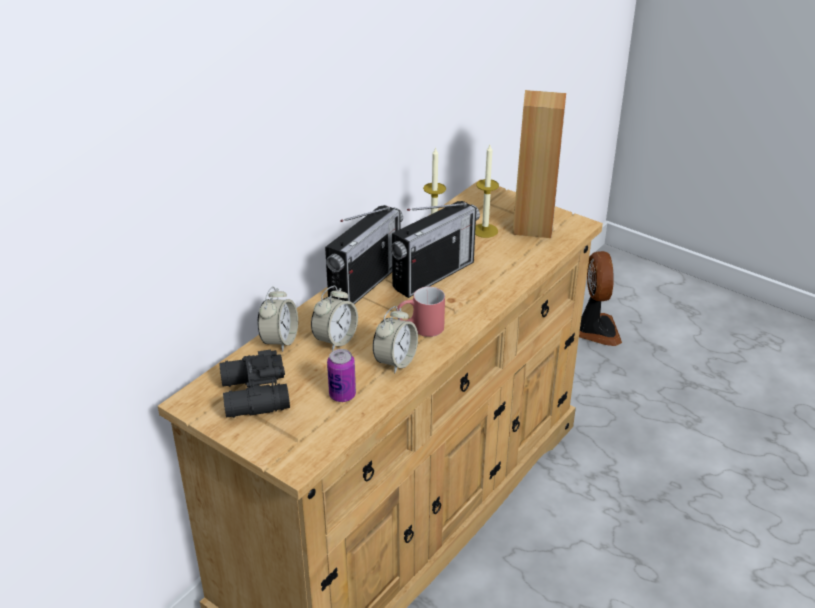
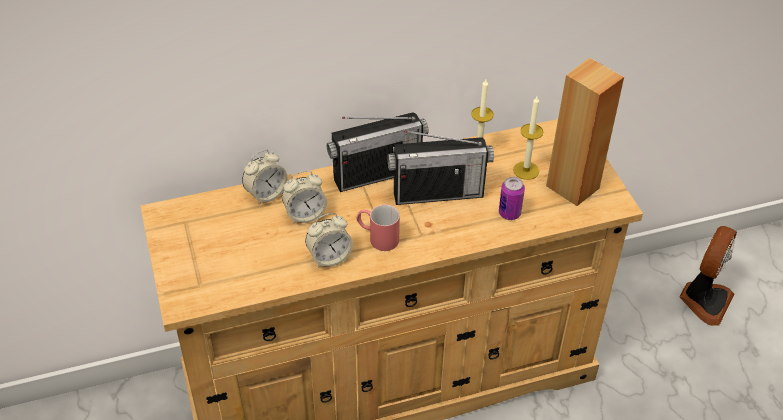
camera: 35 degrees right, 10 degrees up
black binoculars [219,349,290,418] -> none
can [327,349,356,402] -> can moved to [499,177,525,220]

